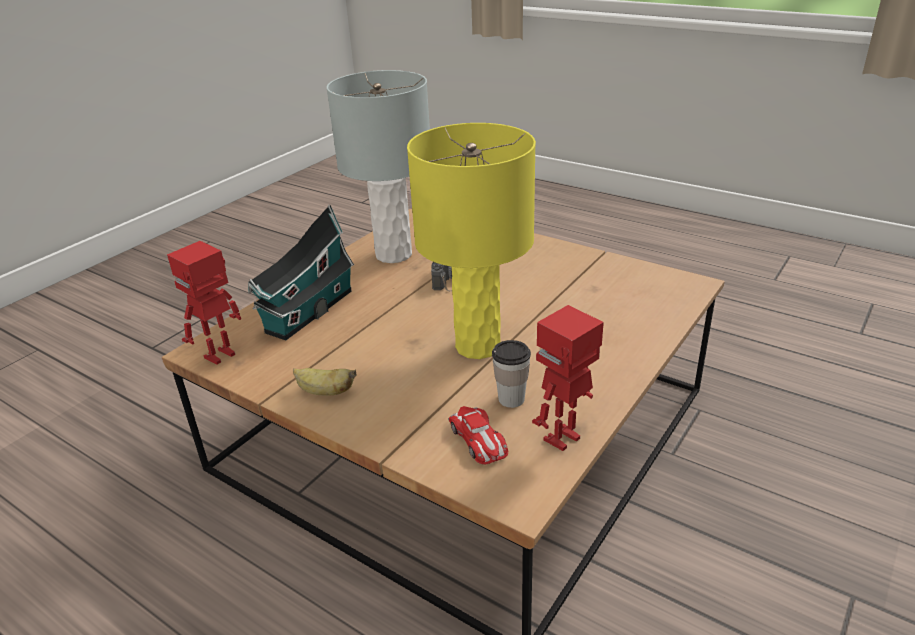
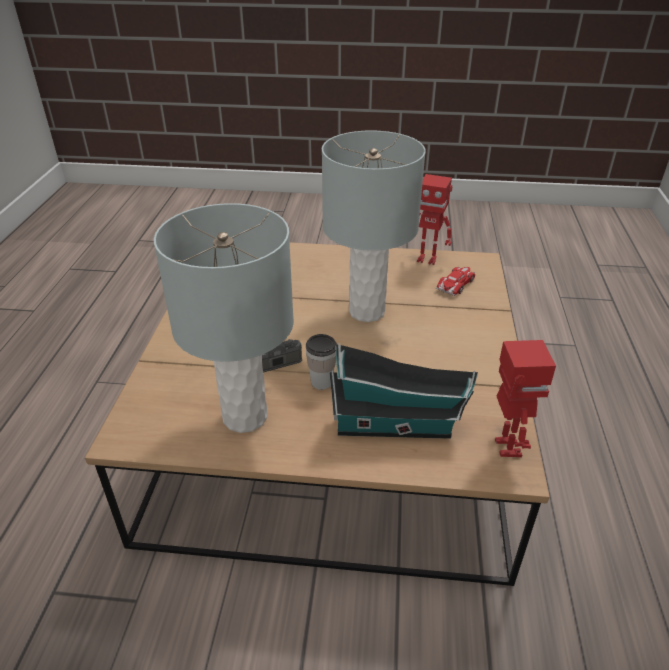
camera: 120 degrees left, 5 degrees up
toy robot [167,241,241,364] -> toy robot turned 105 degrees counterclockwise [495,340,556,457]
banana [293,368,356,396] -> none
yellow table lamp [407,123,536,359] -> grey table lamp [322,130,426,322]
cup [492,340,531,408] -> cup moved to [306,334,337,390]

